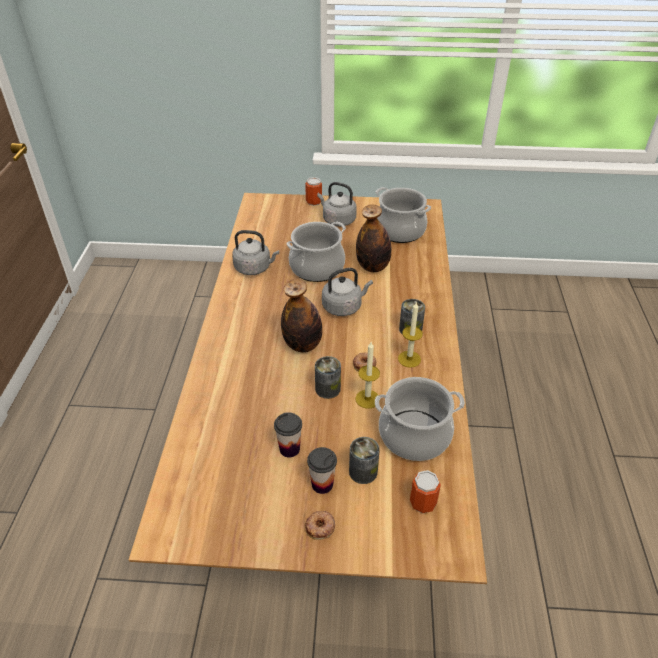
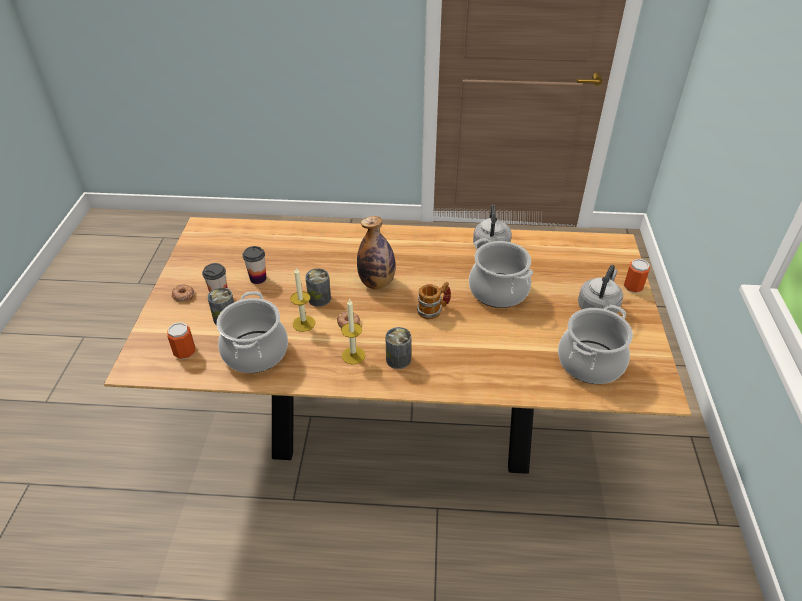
camera: 90 degrees right, 0 degrees up
grey kettle [322,268,373,316] -> mug [417,282,451,319]
bottle [356,205,392,272] -> none

